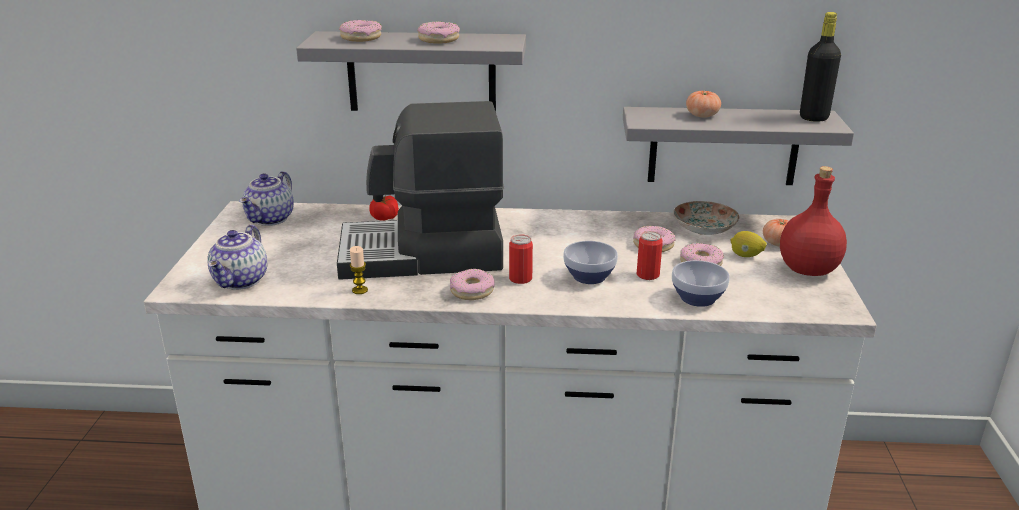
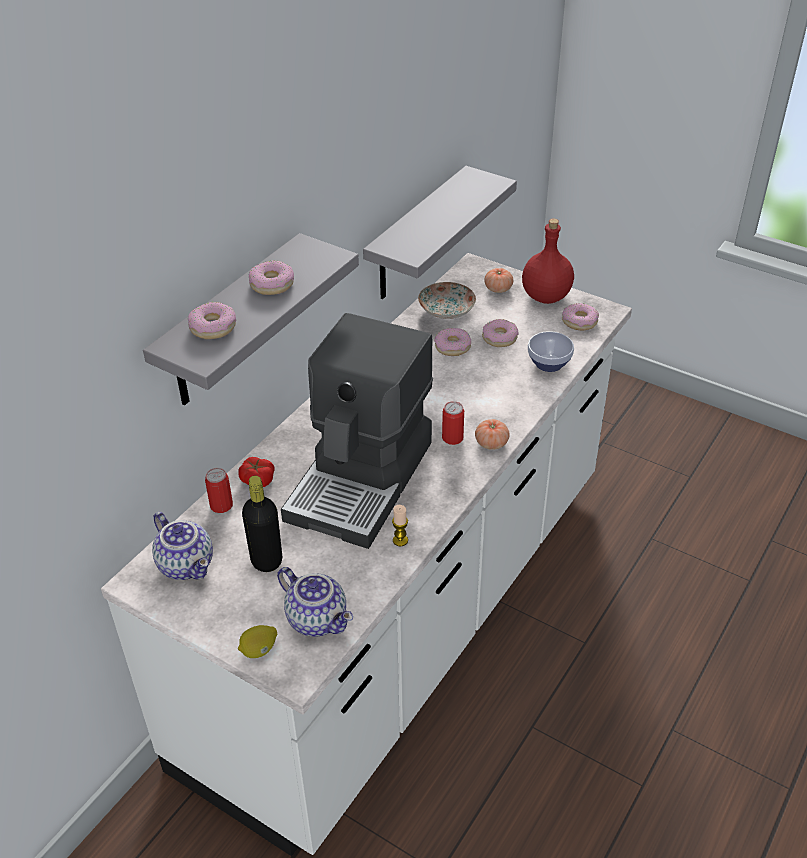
camera: 60 degrees left, 15 degrees up
donut [450,269,495,300] -> donut moved to [562,303,599,330]
bowl [563,241,618,284] -> none
can [637,231,663,280] -> can moved to [205,468,233,513]
tomato [686,91,721,117] -> tomato moved to [475,419,510,450]
lemon [731,231,767,257] -> lemon moved to [238,625,277,658]
black bottle [800,12,841,122] -> black bottle moved to [242,476,282,572]

